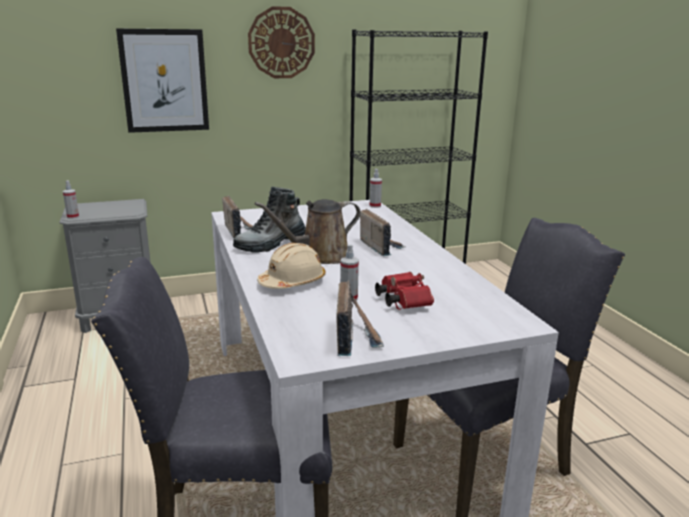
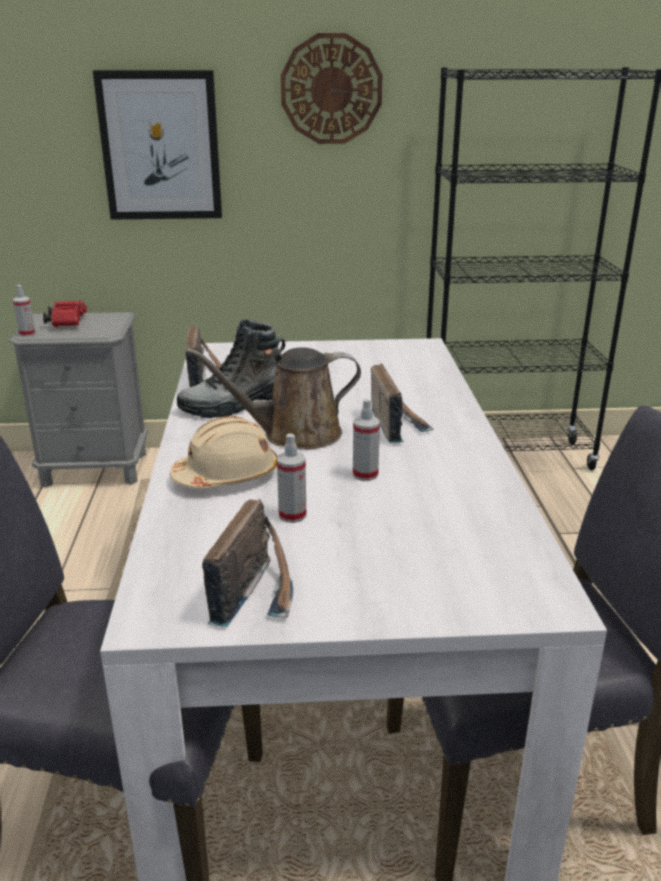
camera: 15 degrees right, 5 degrees up
spray bottle [370,169,382,208] -> spray bottle moved to [353,399,380,481]
red binoculars [375,272,434,310] -> red binoculars moved to [43,300,87,328]

